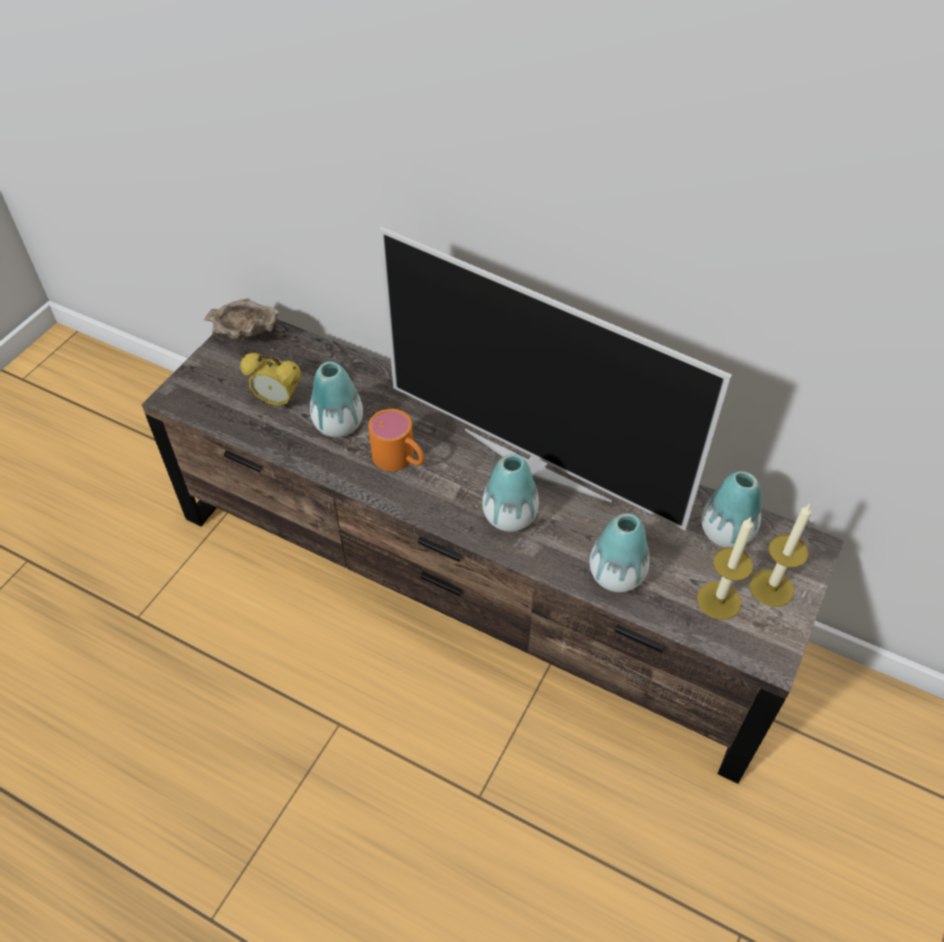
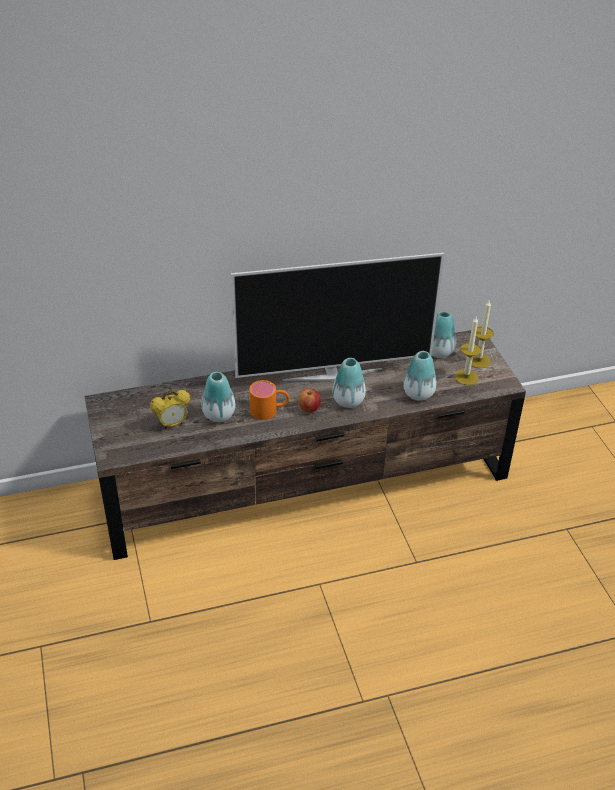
camera: 45 degrees left, 10 degrees down
beige bowl [204,298,279,340] -> none
none -> apple [298,388,321,413]

